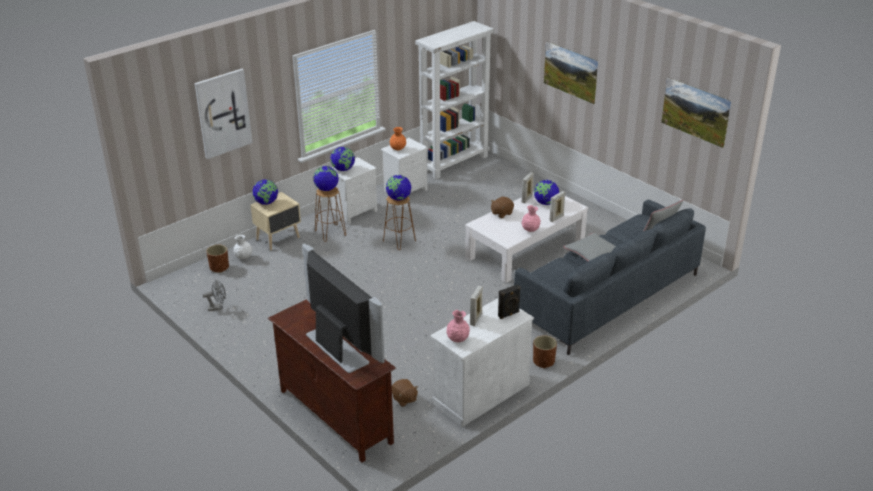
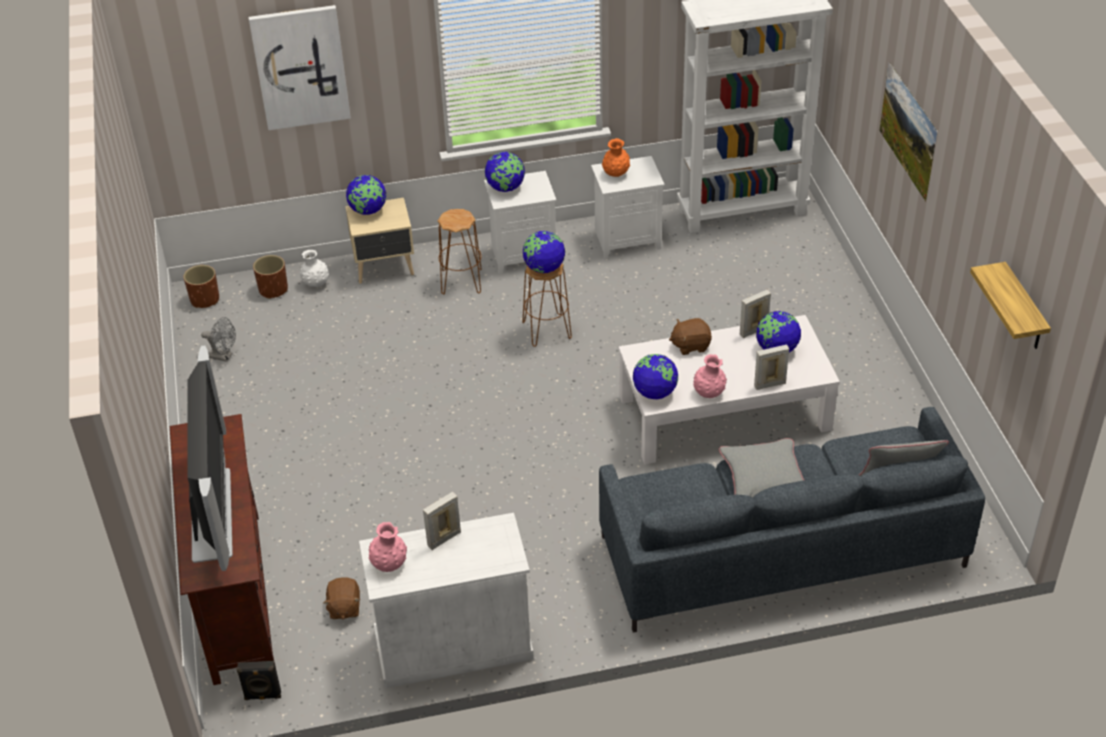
camera: 30 degrees right, 10 degrees up
globe [313,166,339,191] -> globe moved to [633,354,678,399]
black speaker [498,284,521,319] -> black speaker moved to [236,661,281,700]
brown planter [533,335,557,369] -> brown planter moved to [183,265,219,308]
picture [661,77,731,148] -> shelf [970,262,1051,349]

